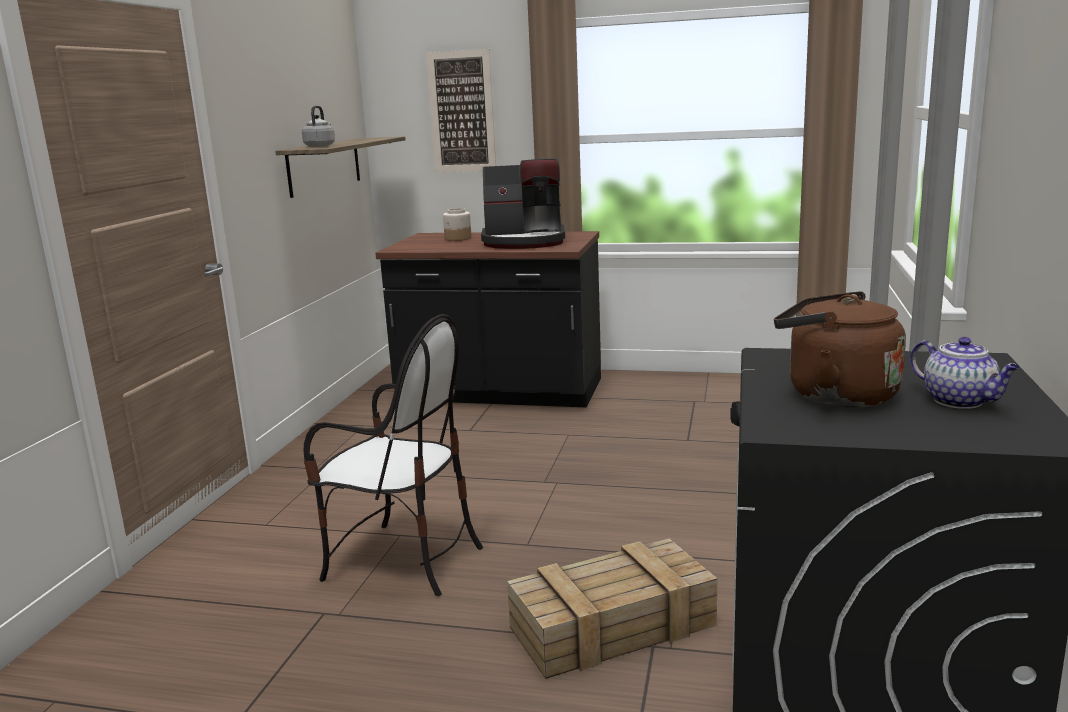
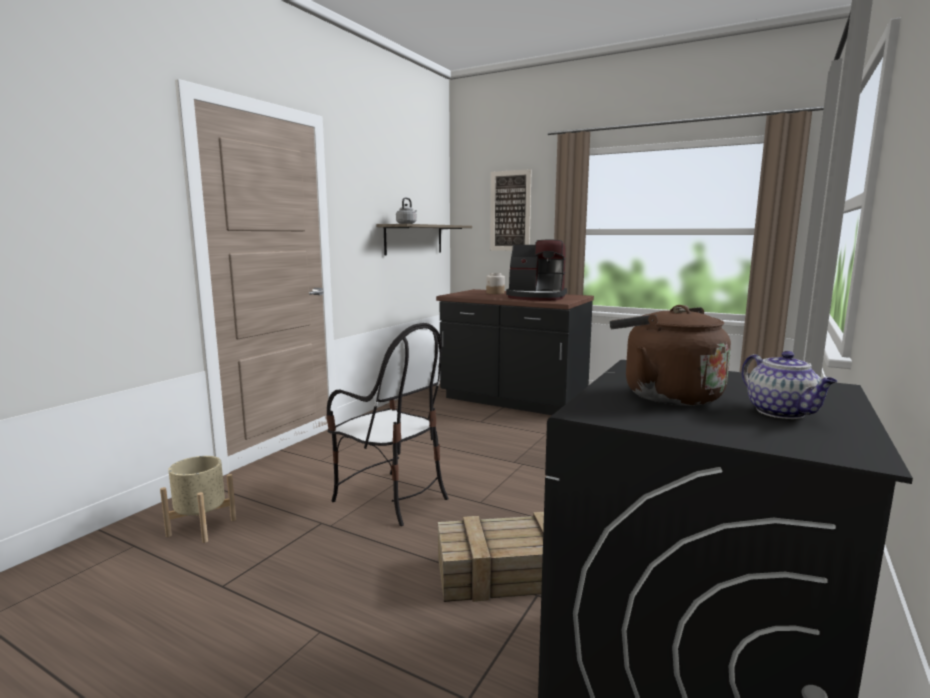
camera: 15 degrees right, 5 degrees down
none -> beige planter [160,456,236,543]

